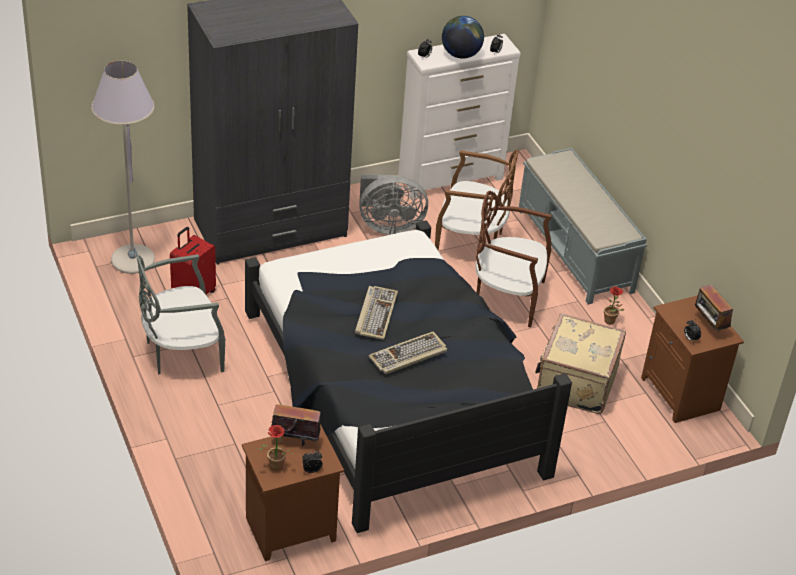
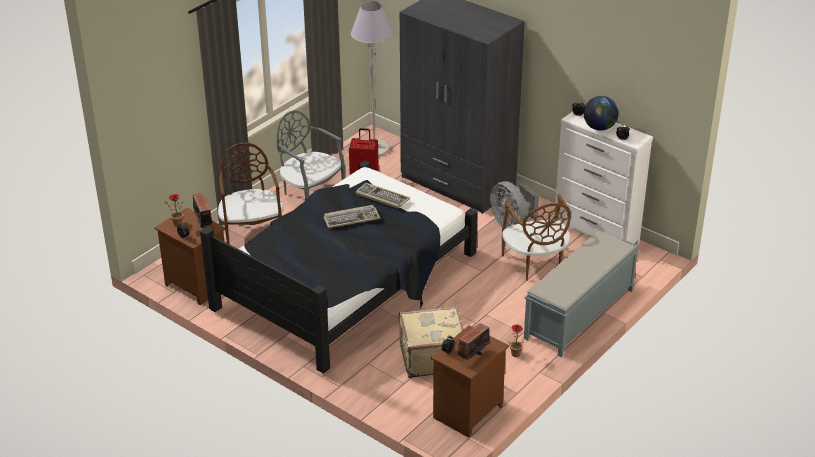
camera: 65 degrees right, 5 degrees down
keyboard [368,332,447,375] -> keyboard moved to [356,183,410,209]
brown chair [475,191,551,328] -> brown chair moved to [218,143,283,244]

